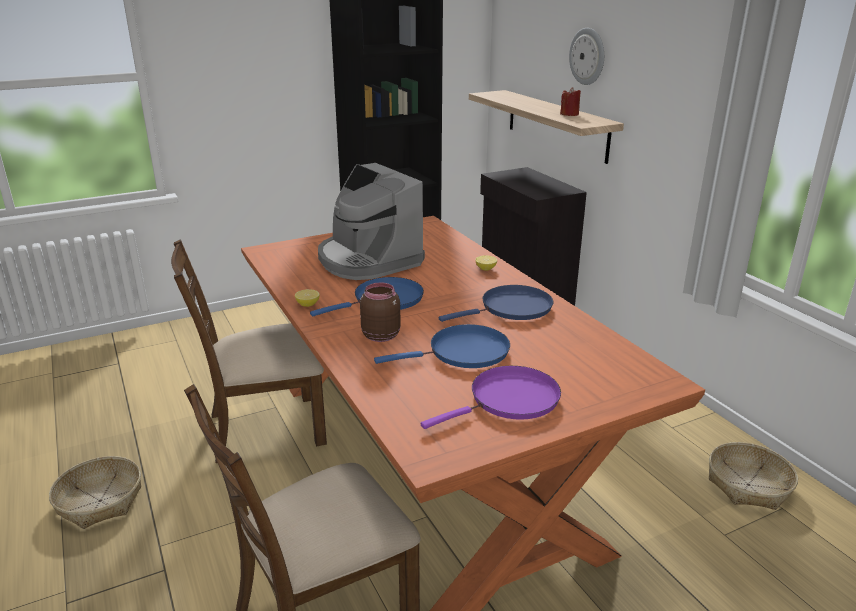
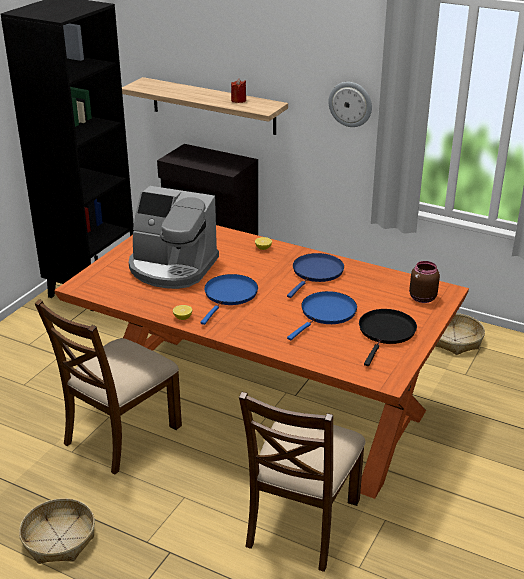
camera: 35 degrees left, 5 degrees up
brown jar [360,283,401,342] -> brown jar moved to [409,261,440,303]
purple frying pan [421,366,561,429] -> black frying pan [359,309,417,366]
wall clock [569,28,604,85] -> wall clock moved to [329,82,372,127]

